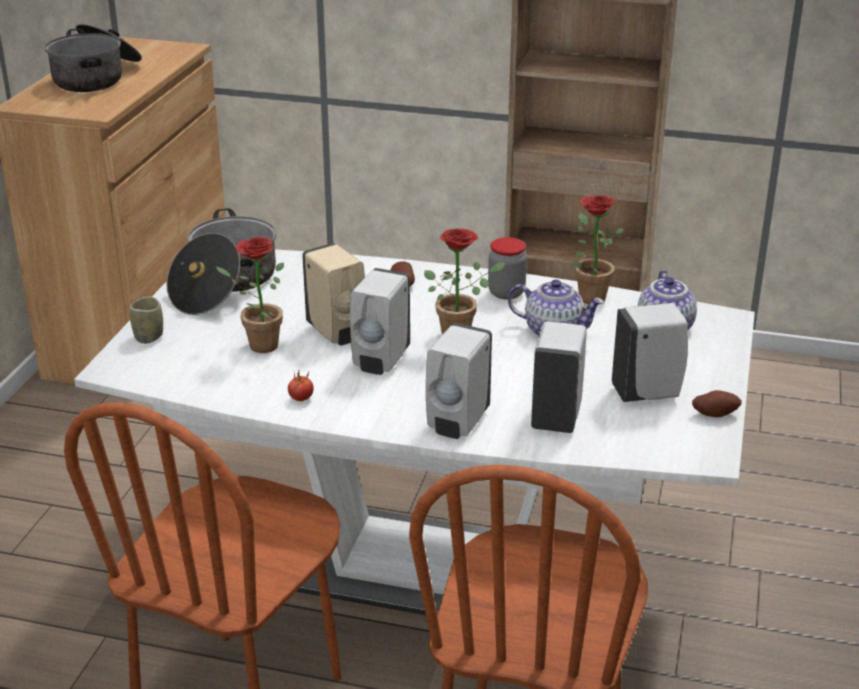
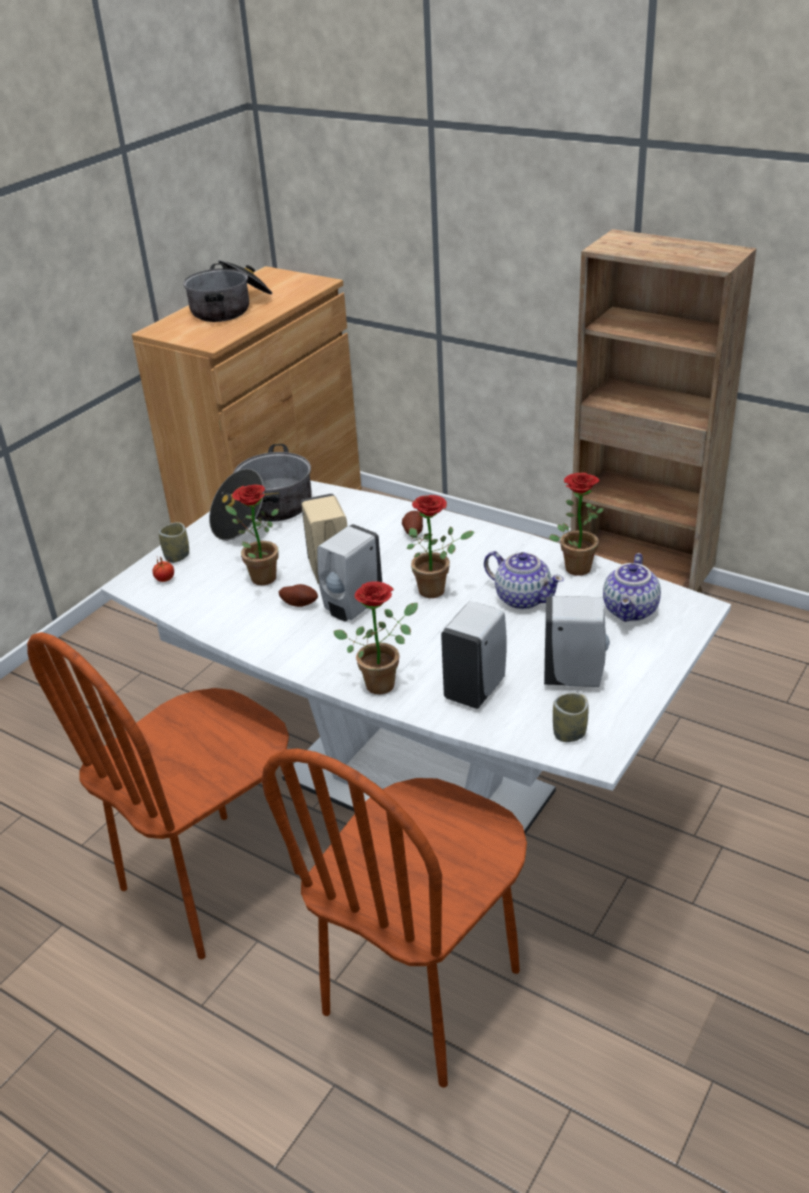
camera: 20 degrees right, 5 degrees up
tomato [288,371,314,401] -> tomato moved to [153,557,174,582]
white soap dispenser [426,323,492,439] -> potted plant [333,581,418,694]
jar [488,237,527,300] -> none
potato [692,390,742,417] -> potato moved to [279,584,318,607]
none -> cup [553,693,589,742]

